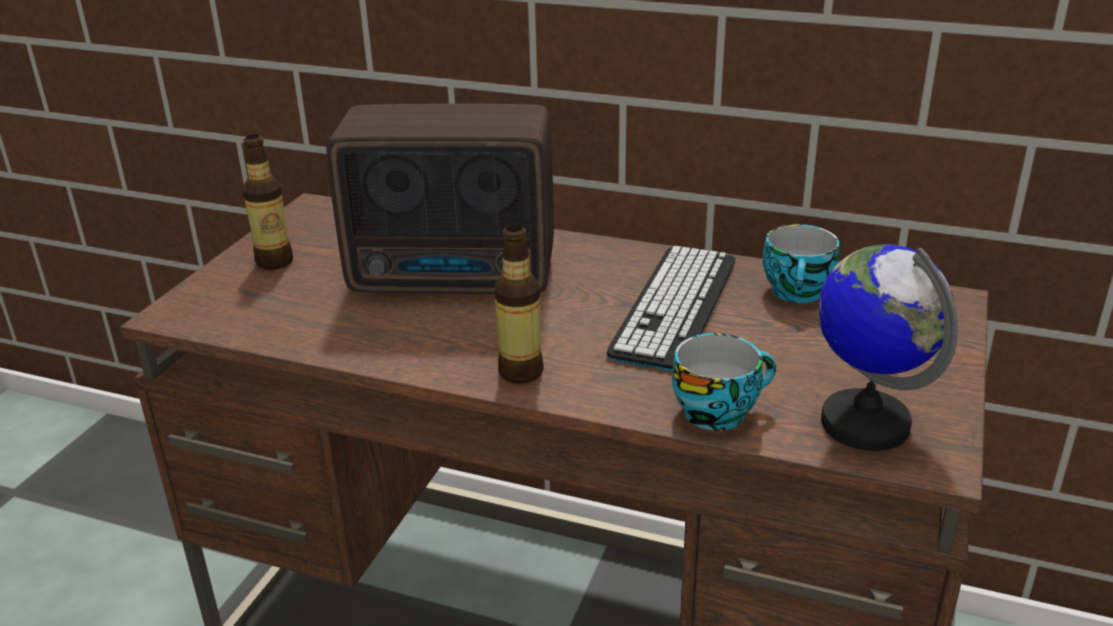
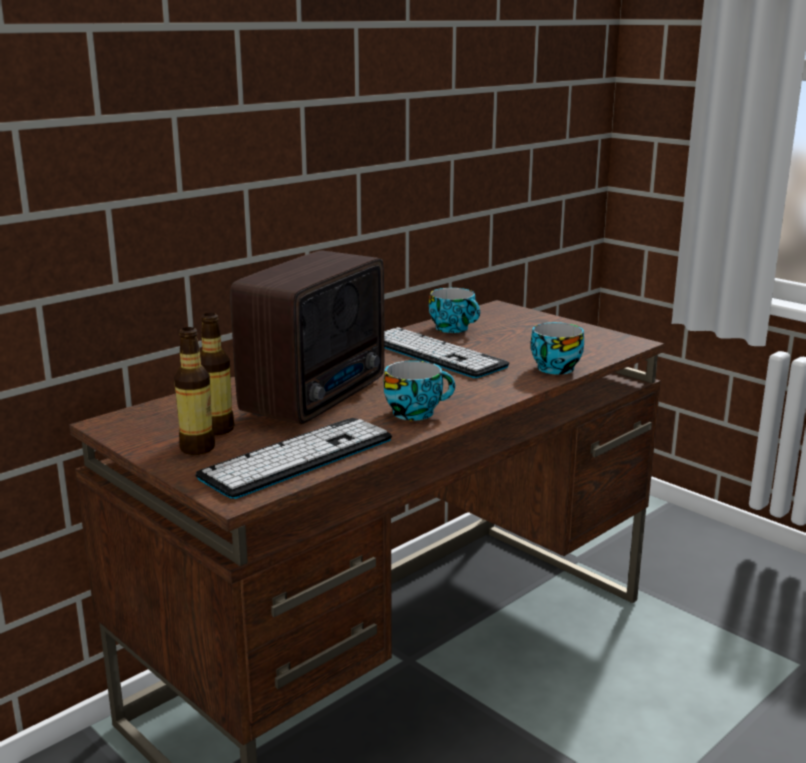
camera: 65 degrees left, 10 degrees down
bottle [494,225,544,384] -> bottle moved to [200,313,235,435]
globe [818,244,958,451] -> none
none -> keyboard [196,418,392,499]
none -> cup [383,361,455,421]

